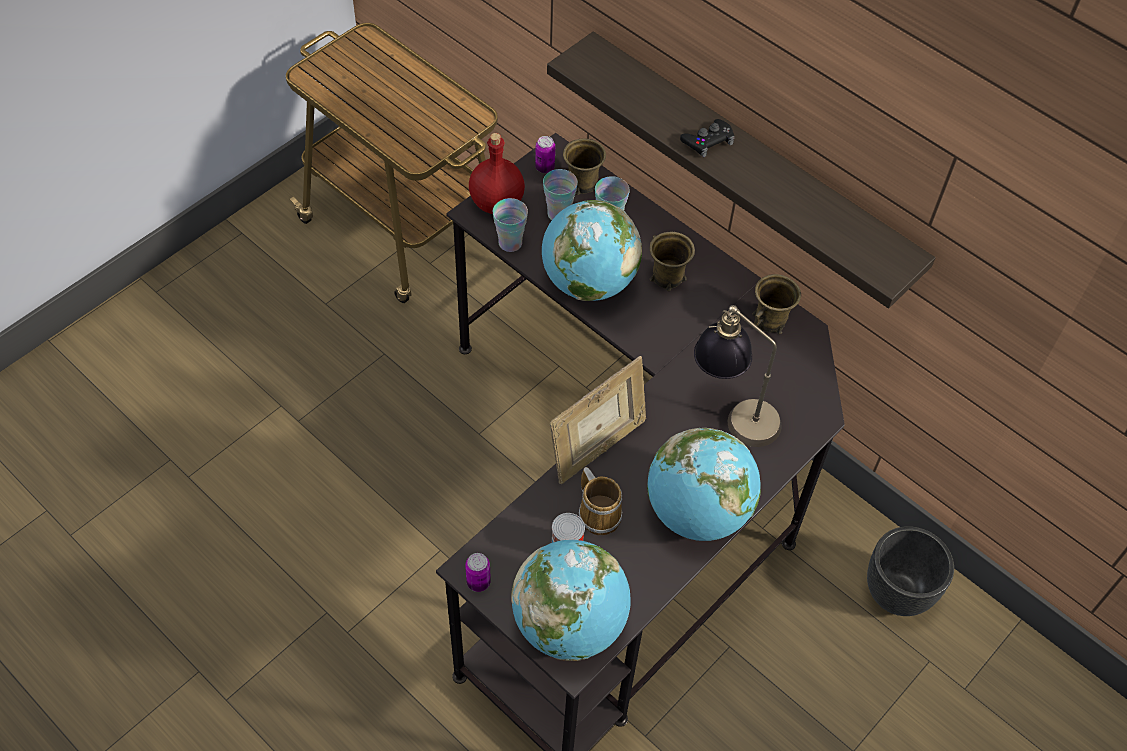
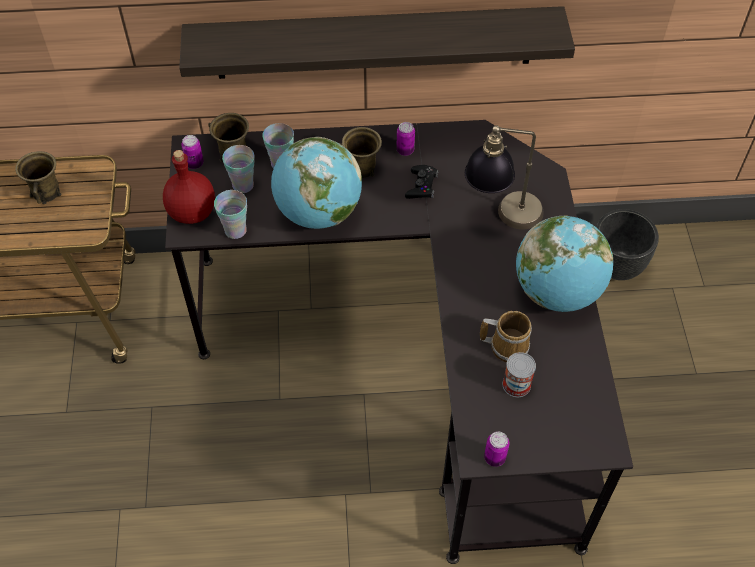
camera: 45 degrees left, 0 degrees up
globe [511,540,631,661] -> none
picture frame [550,356,646,484] -> none
black game controller [680,119,735,157] -> black game controller moved to [405,165,439,199]
brown mug [753,274,801,334] -> brown mug moved to [15,151,62,204]
none -> can [396,122,415,156]

